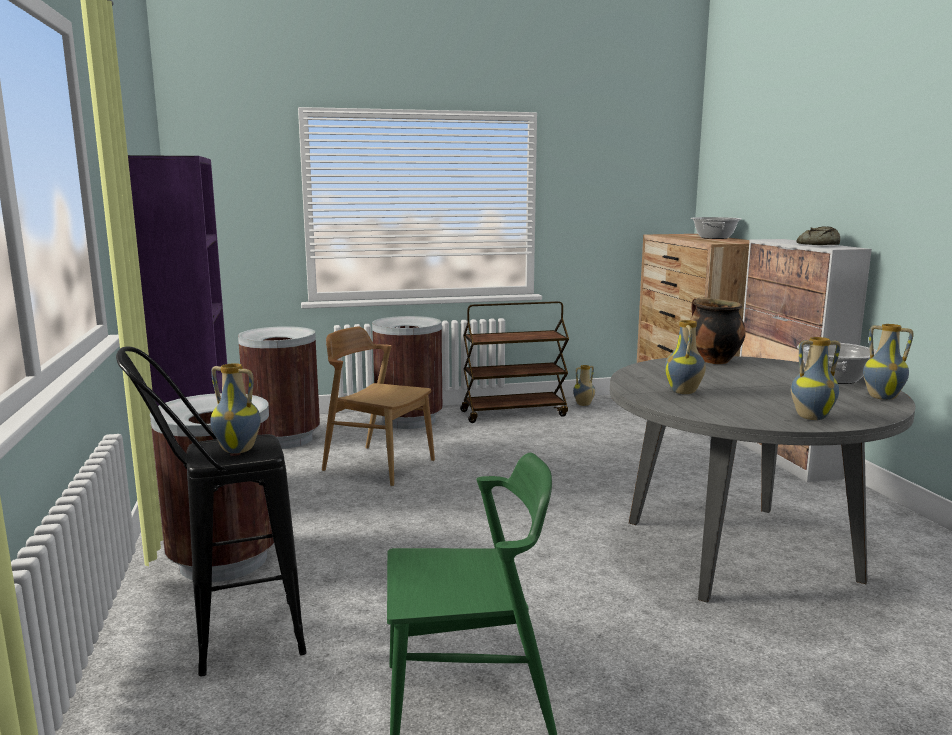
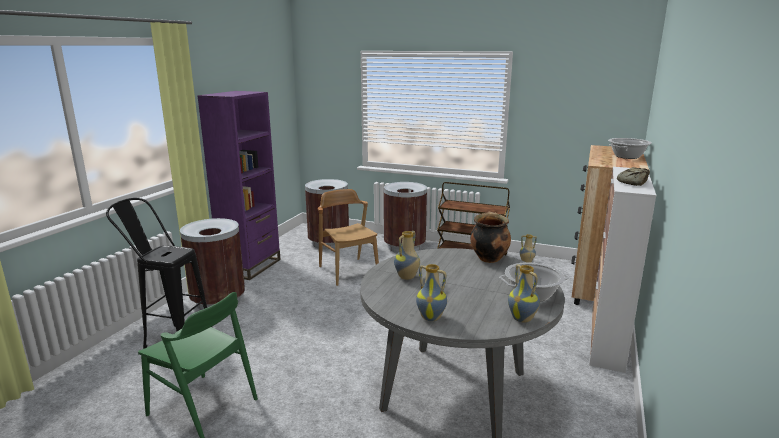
camera: 35 degrees right, 5 degrees up
vase [210,363,261,454] -> none

